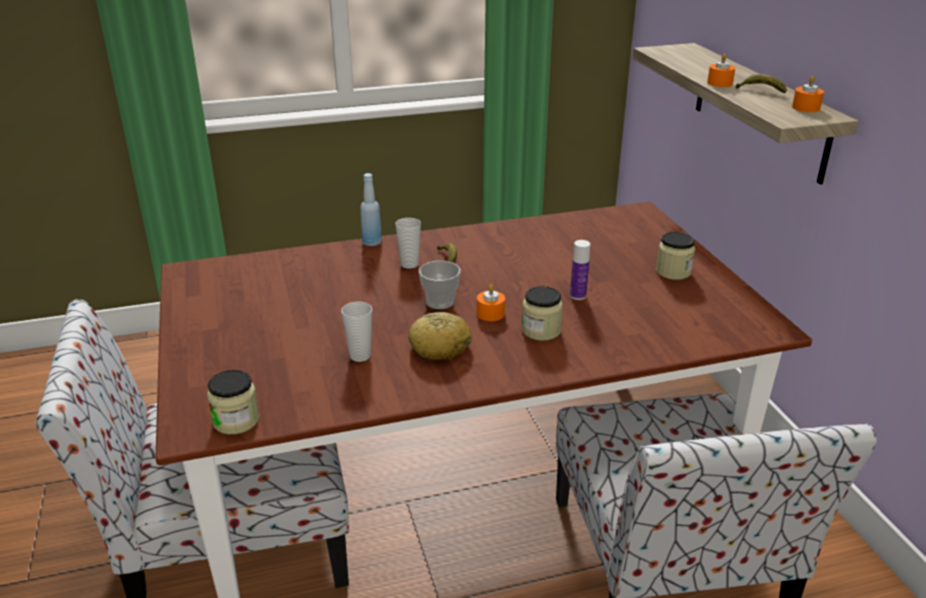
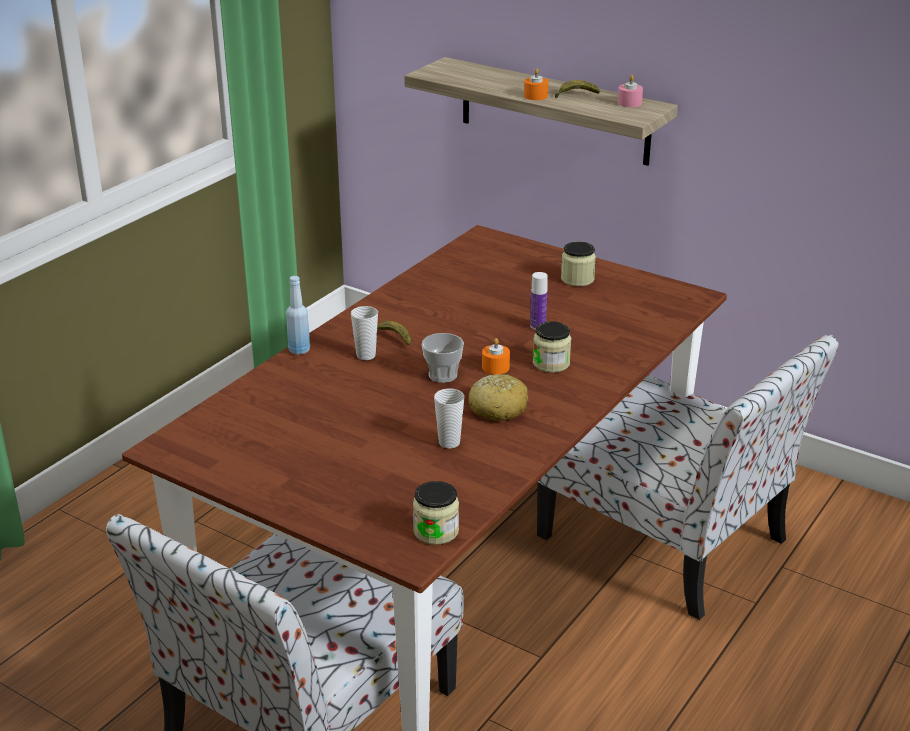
camera: 40 degrees left, 0 degrees up
orange candle [792,76,824,112] -> pink candle [618,75,643,107]

